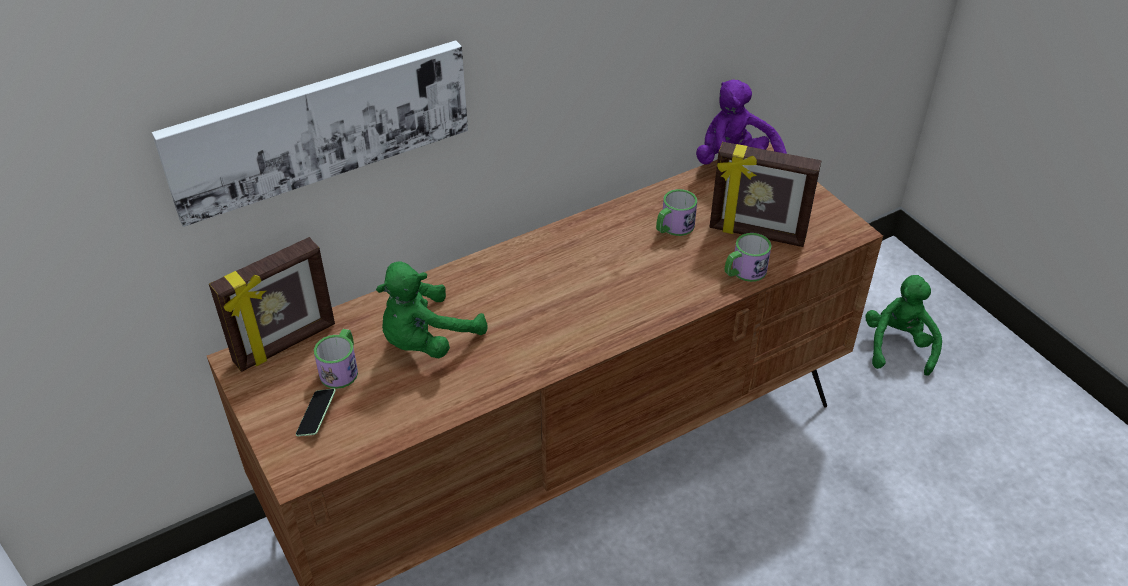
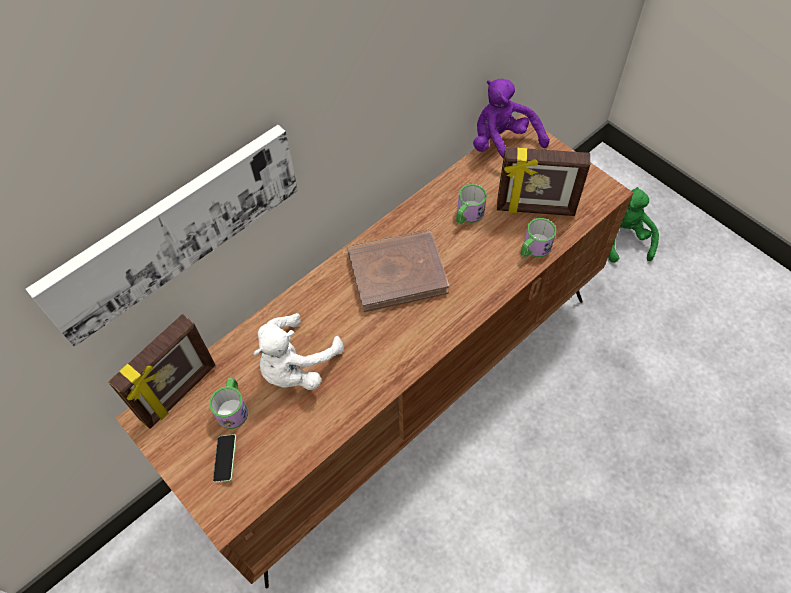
camera: 10 degrees left, 15 degrees up
green plush toy [376,261,487,358] -> white plush toy [254,313,344,390]
none -> brown book [347,230,449,312]

